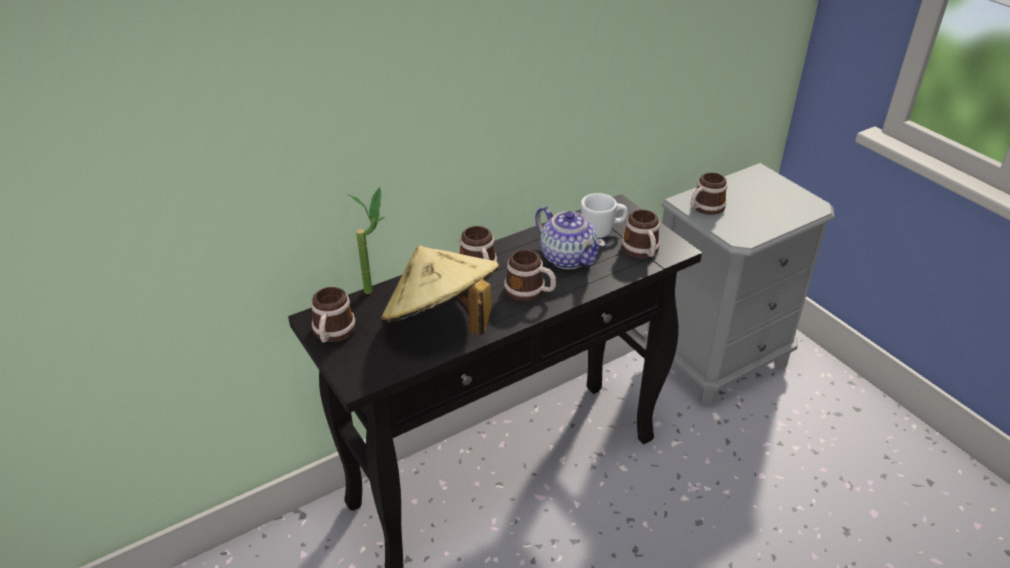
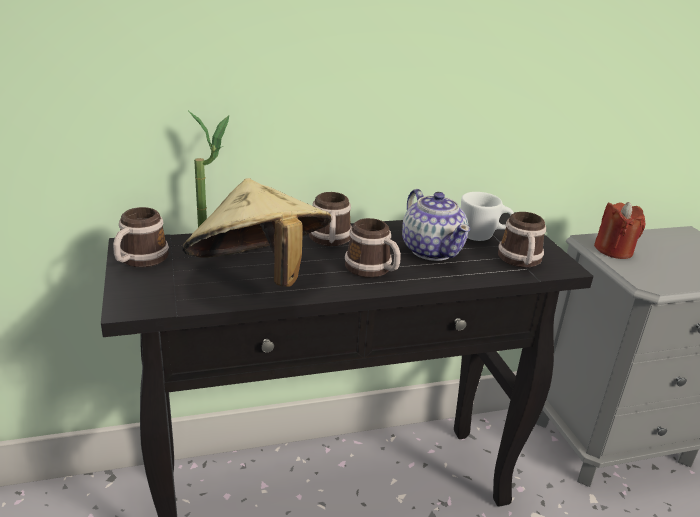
camera: 15 degrees right, 10 degrees down
mug [690,172,727,215] -> red candle [594,202,645,259]

